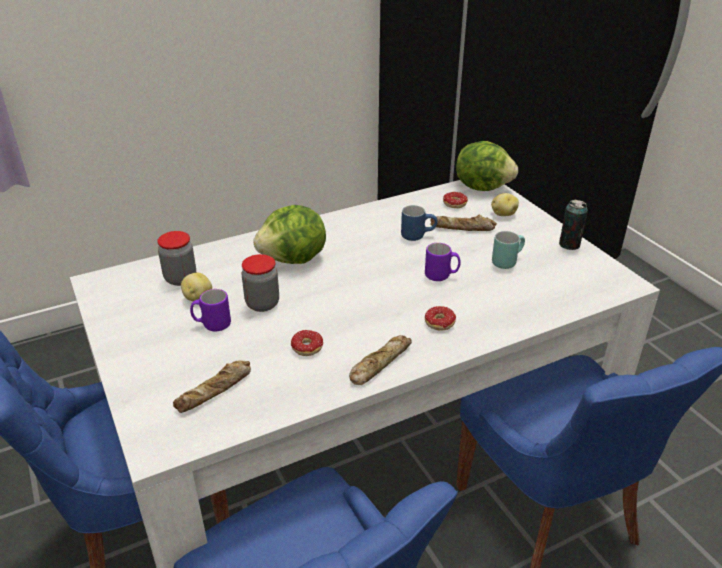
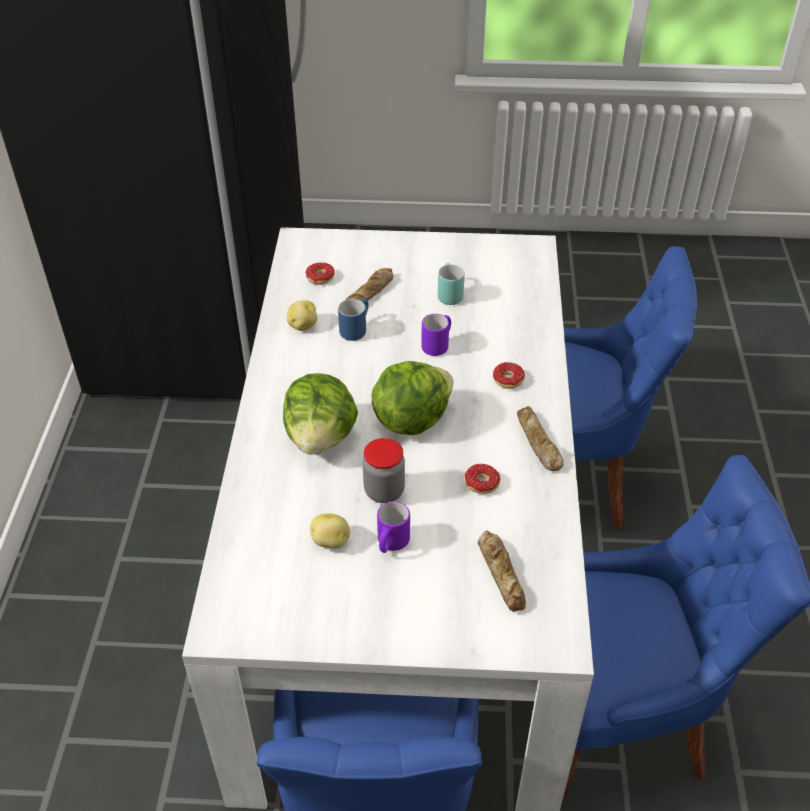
camera: 60 degrees left, 10 degrees up
jar [157,231,196,286] -> none
lettuce [456,141,518,191] -> lettuce moved to [372,361,453,435]
potato [491,193,519,216] -> potato moved to [286,300,317,331]
can [559,200,588,250] -> none

